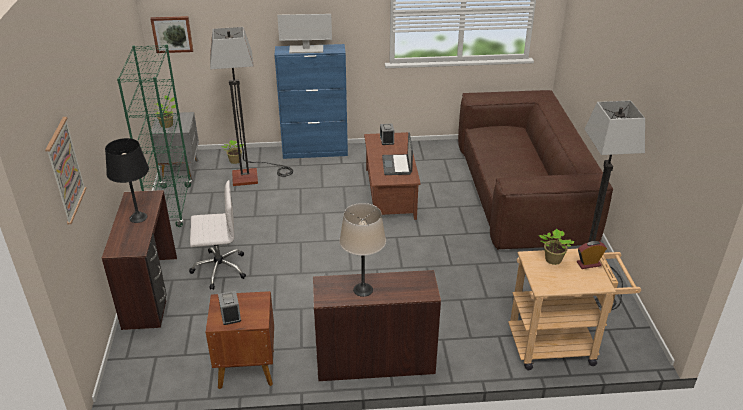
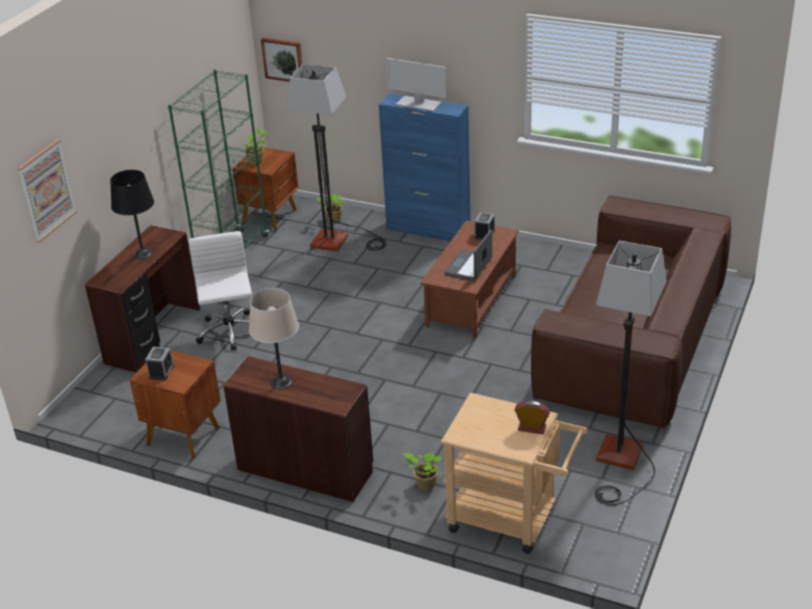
camera: 30 degrees right, 0 degrees up
grey nightstand [151,112,199,181] -> brown nightstand [233,147,299,231]
white office chair [189,180,246,290] -> white office chair turned 120 degrees counterclockwise [188,231,252,350]
potted plant [539,229,574,265] -> potted plant moved to [403,452,441,490]

